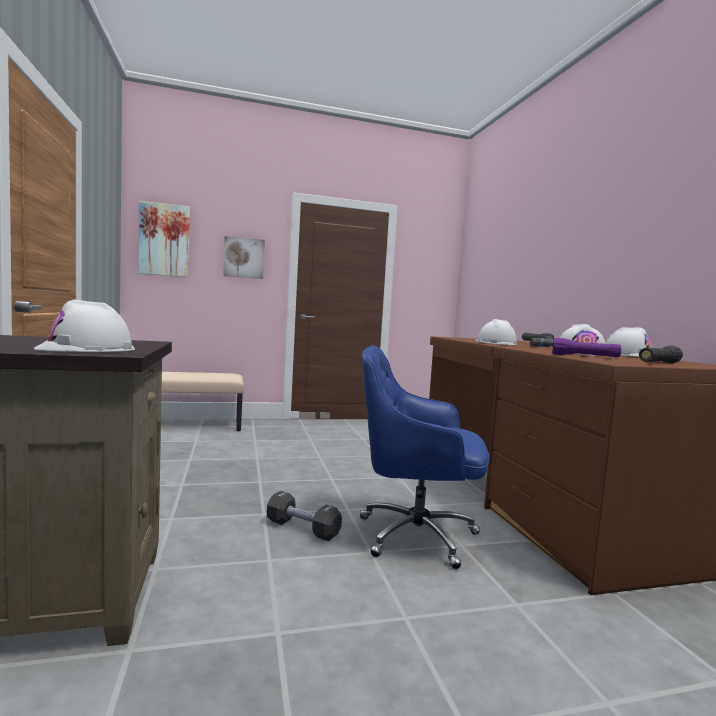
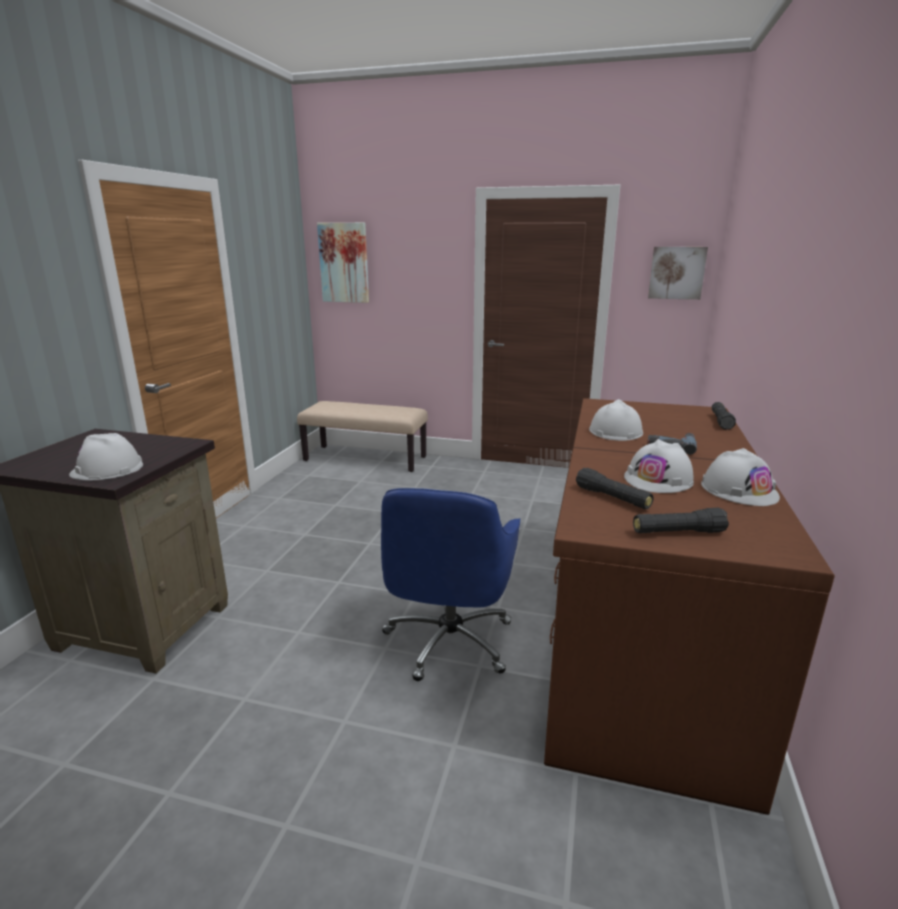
camera: 30 degrees right, 15 degrees up
picture [223,236,265,279] -> picture moved to [648,247,708,300]
black dumbbell [267,491,342,541] -> none
blue office chair [360,345,489,569] -> blue office chair turned 120 degrees counterclockwise [381,488,520,681]
purple flashlight [552,338,621,357] -> black flashlight [576,468,653,509]

